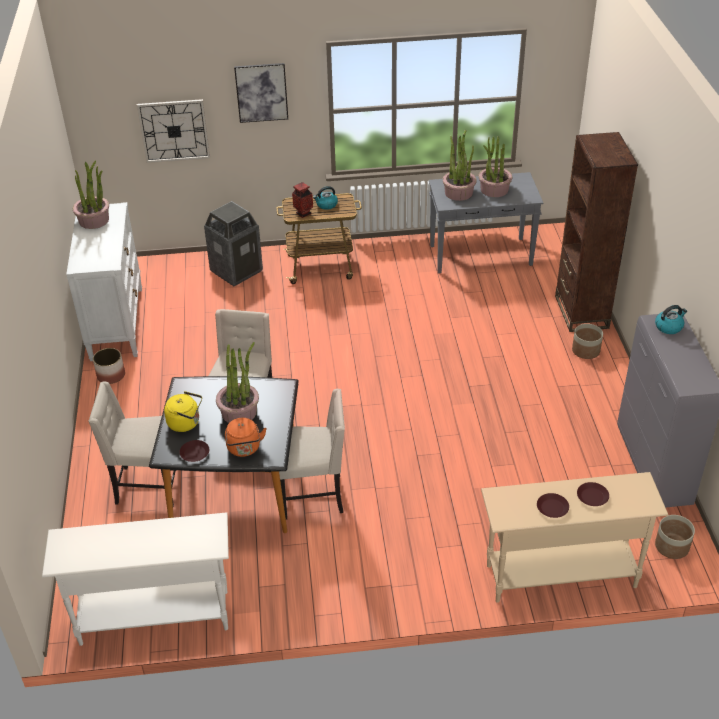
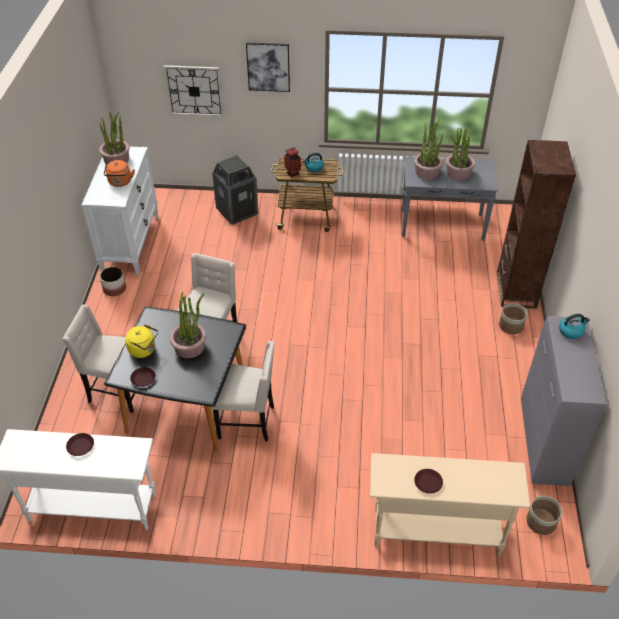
camera: 10 degrees right, 5 degrees up
orange kettle [225,418,266,457] -> orange kettle moved to [104,160,135,187]
brown plate [577,482,609,506] -> brown plate moved to [66,433,94,456]

